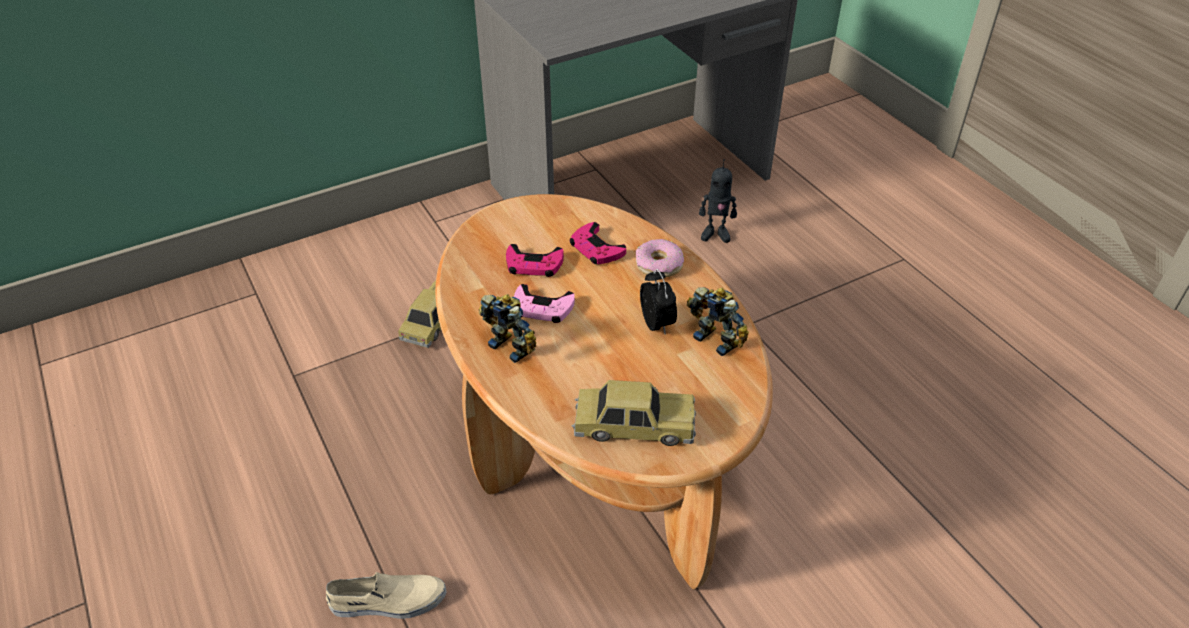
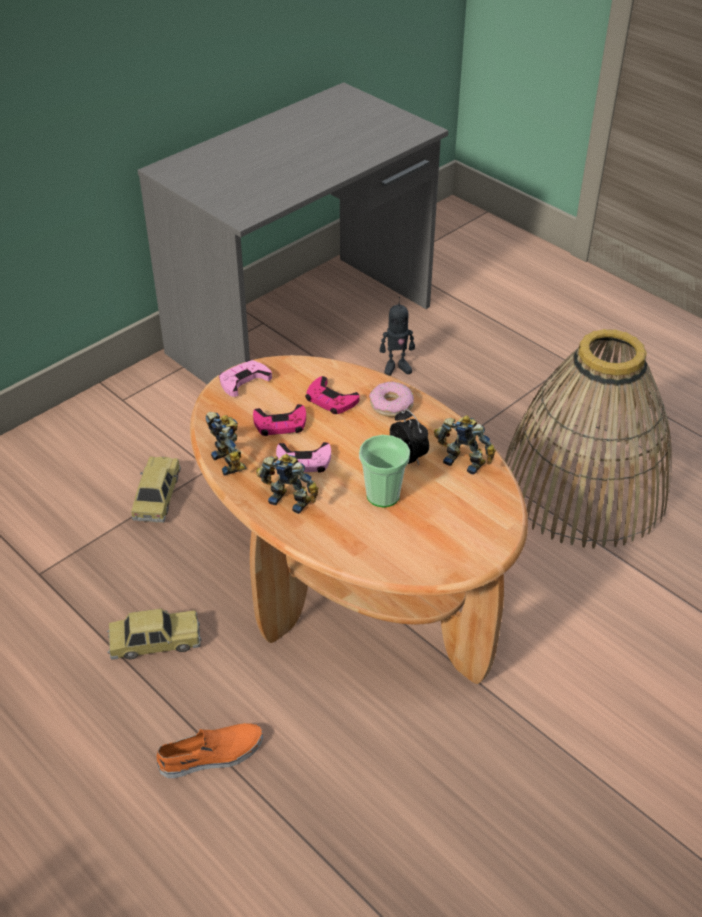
camera: 15 degrees left, 0 degrees up
beige shoe [326,572,447,619] -> orange shoe [157,723,263,778]
toy car [571,380,696,446] -> toy car moved to [107,609,201,660]
none -> toy robot [205,412,247,476]
none -> pink game controller [219,360,272,397]
none -> cup [359,435,410,508]
none -> basket [505,329,672,549]

